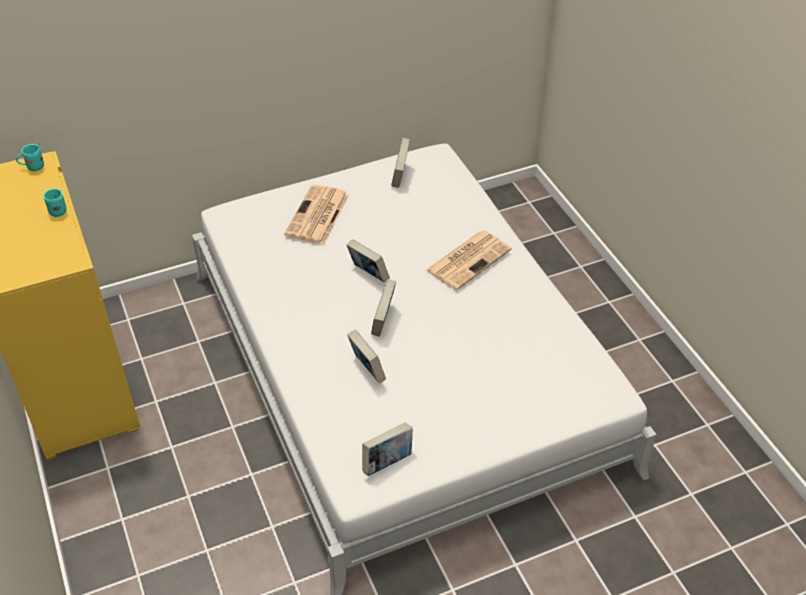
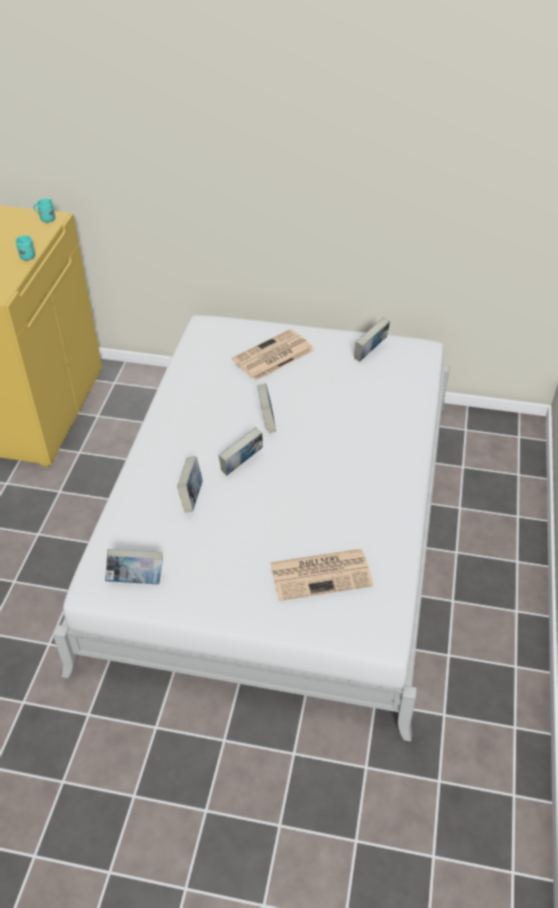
camera: 35 degrees right, 0 degrees up
newspaper [426,231,512,290] -> newspaper moved to [270,549,373,601]

